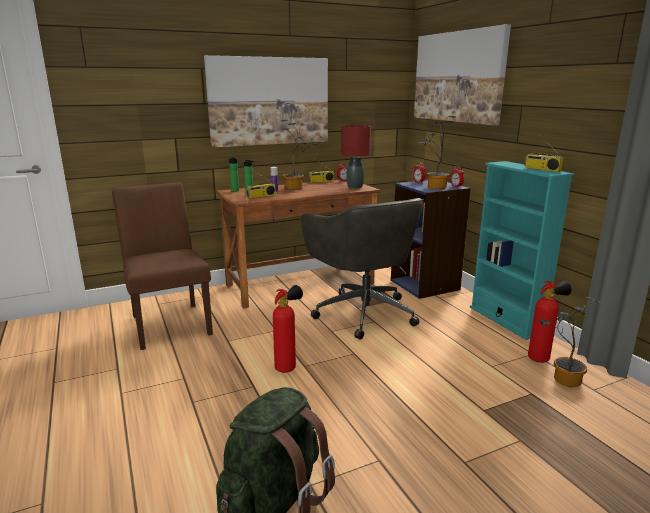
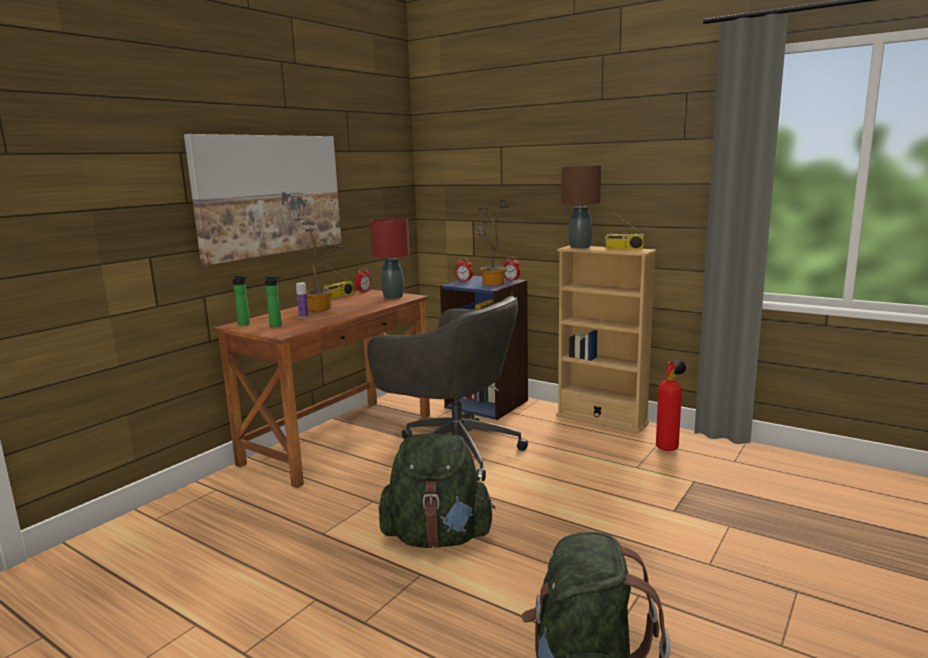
camera: 30 degrees left, 5 degrees down
brown chair [112,183,213,350] -> none
radio [246,170,275,199] -> none
fire extinguisher [273,285,303,373] -> green backpack [378,434,496,548]
picture [414,24,511,126] -> none
turquoise bookcase [470,161,574,340] -> beige bookcase [556,245,657,433]
potted plant [539,297,601,387] -> none
none -> brown table lamp [561,165,601,248]

